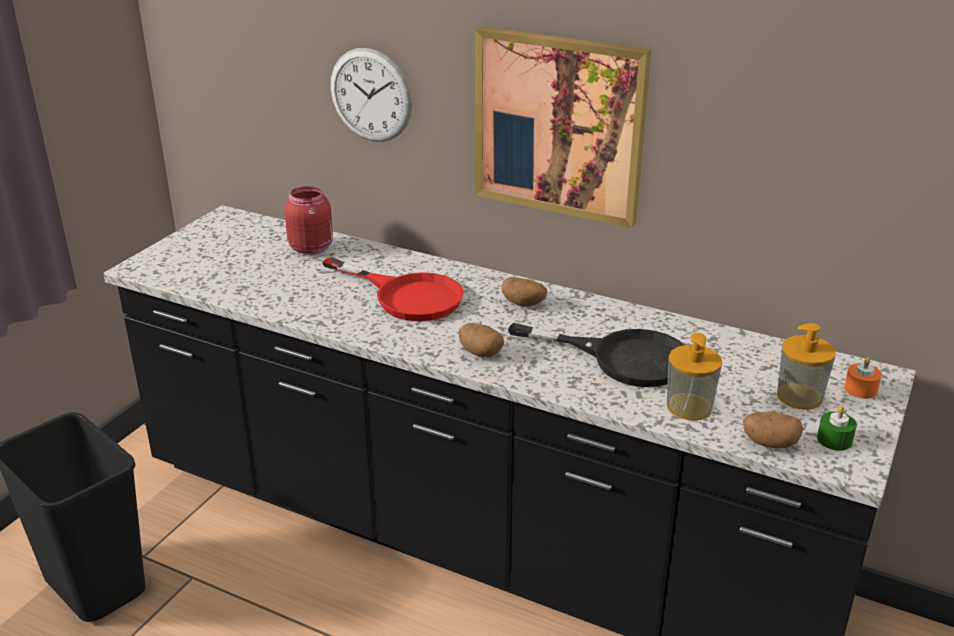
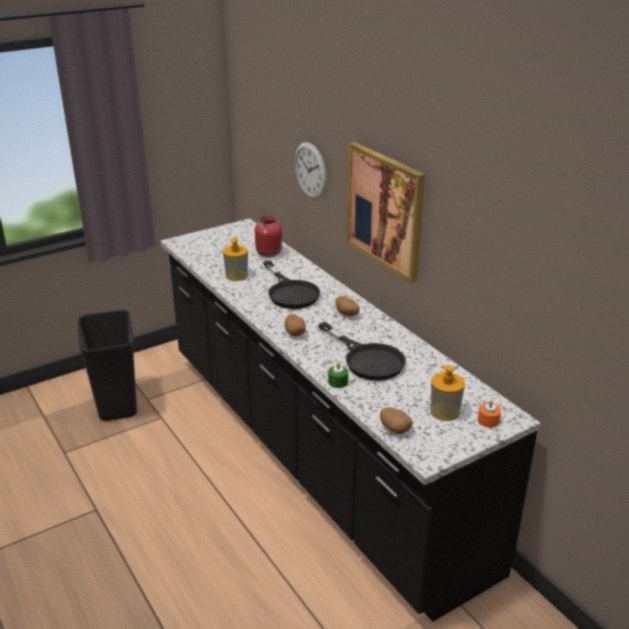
camera: 30 degrees right, 0 degrees up
red frying pan [322,257,464,321] -> black frying pan [263,260,320,309]
soap dispenser [666,333,722,420] -> soap dispenser moved to [223,238,248,281]
green candle [817,406,857,451] -> green candle moved to [328,362,348,388]

